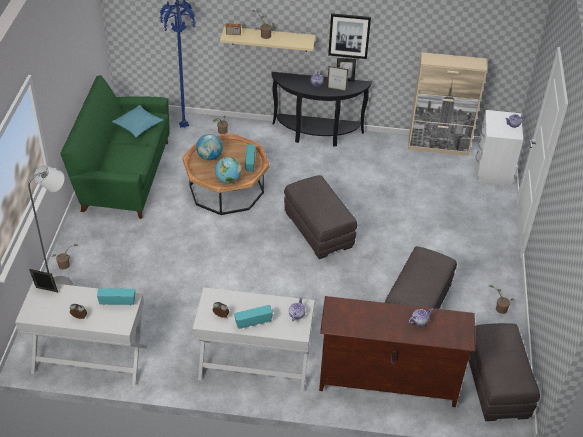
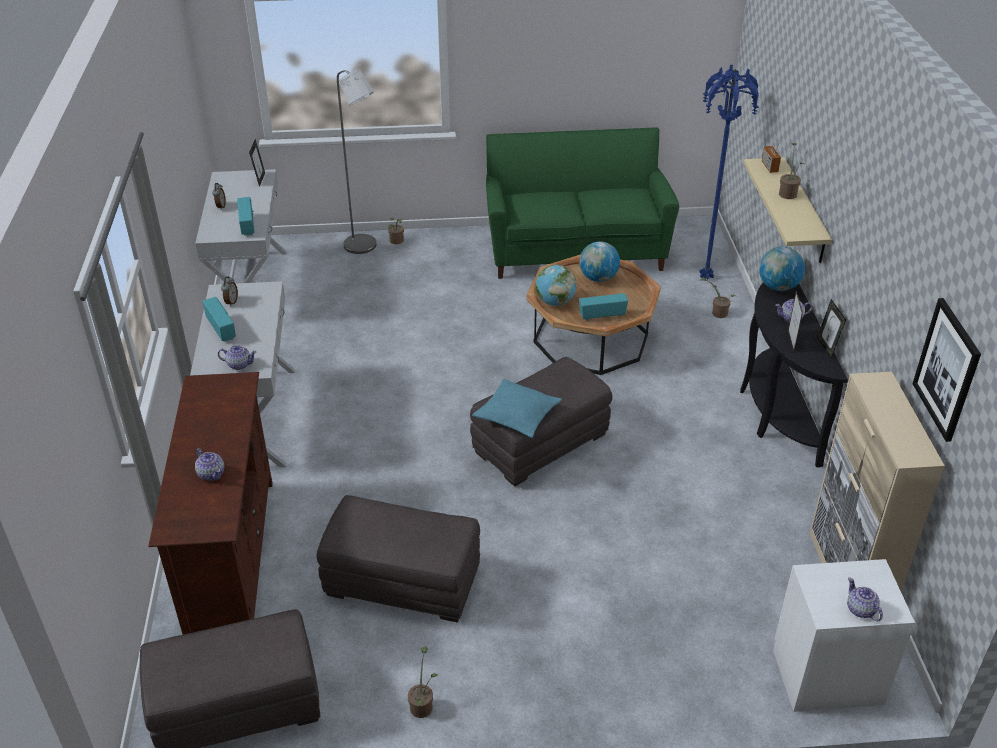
camera: 80 degrees right, 5 degrees down
turquoise pillow [112,105,163,137] -> turquoise pillow moved to [472,378,562,438]
picture [328,13,371,59] -> picture moved to [913,298,981,442]
none -> globe [759,247,805,291]

